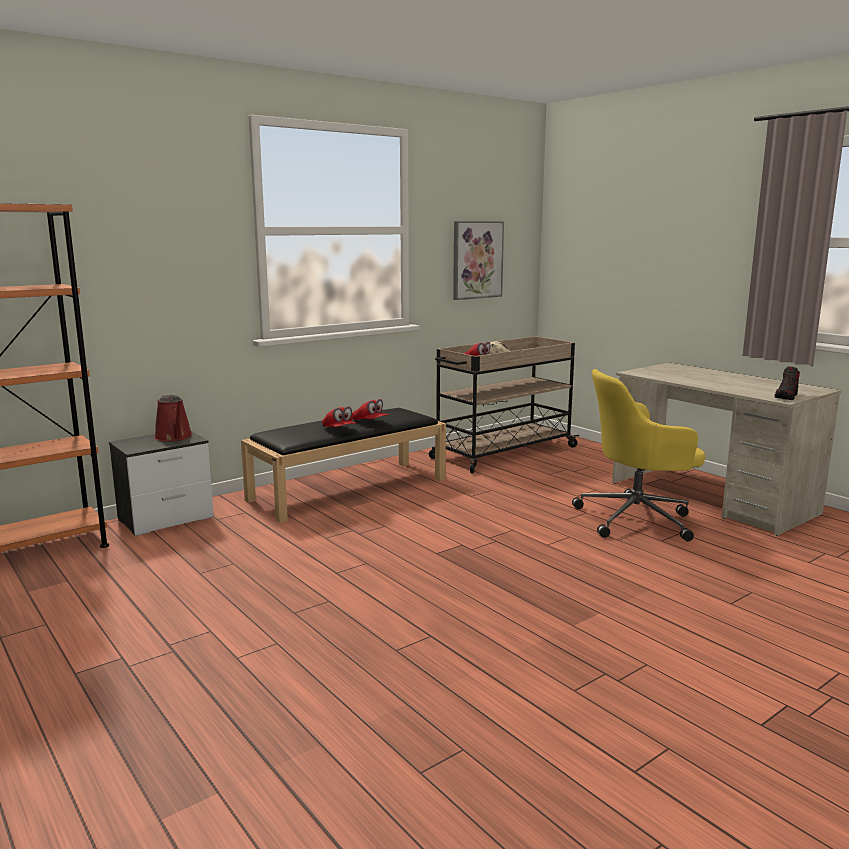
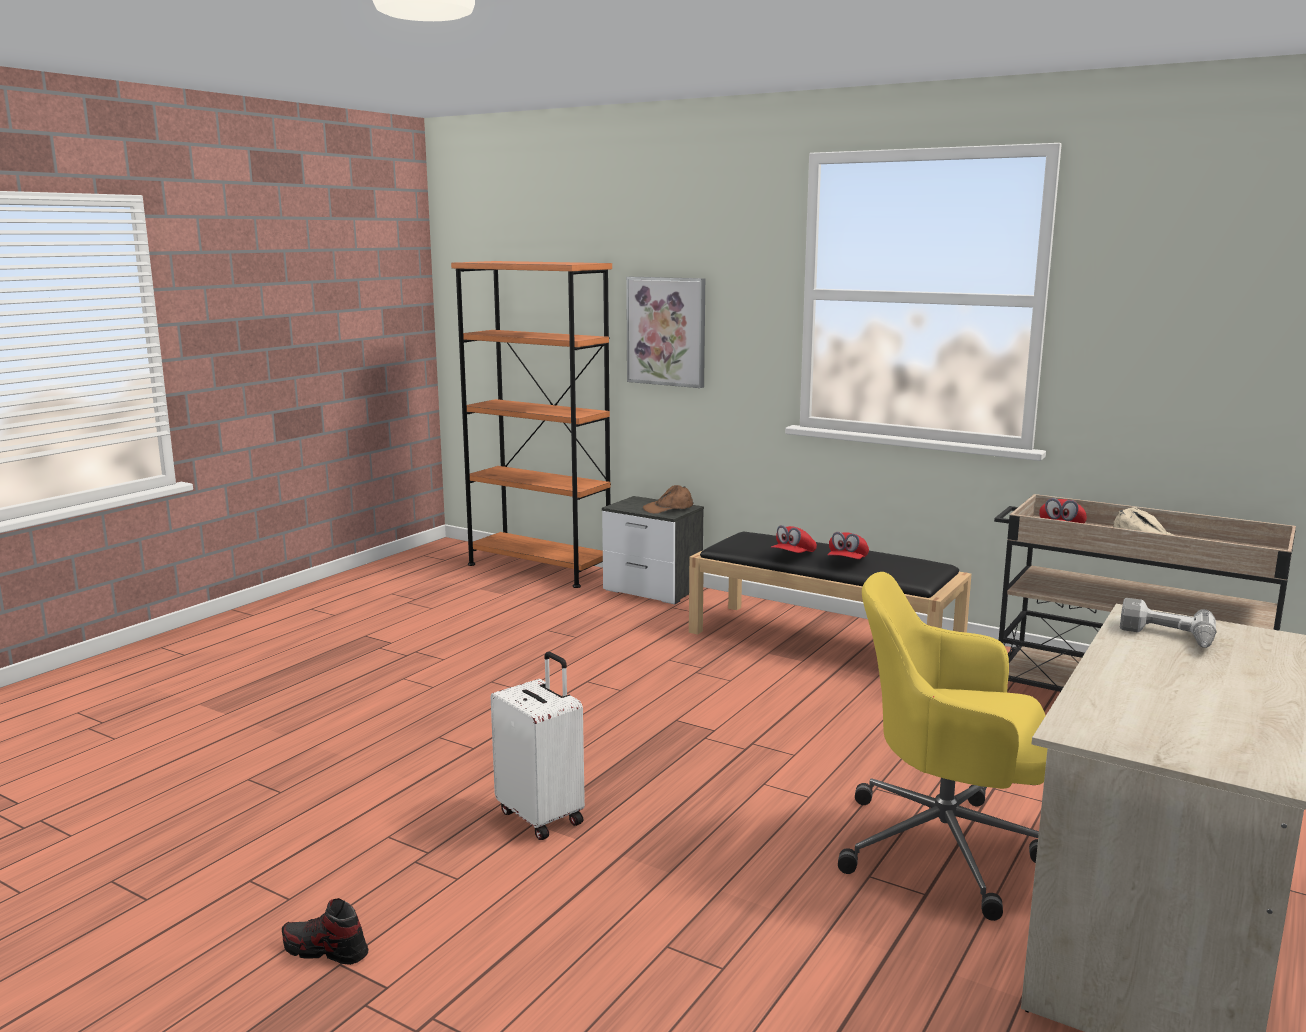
camera: 70 degrees right, 0 degrees up
red watering can [154,394,193,442] -> brown cap [643,485,693,514]
picture [453,221,504,300] -> picture moved to [626,277,705,388]
yellow office chair [572,369,705,542] -> yellow office chair turned 45 degrees counterclockwise [838,572,1047,921]
shoe [775,367,800,400] -> shoe moved to [282,898,368,965]
none -> white suitcase [491,652,585,840]
none -> power drill [1120,598,1216,648]

